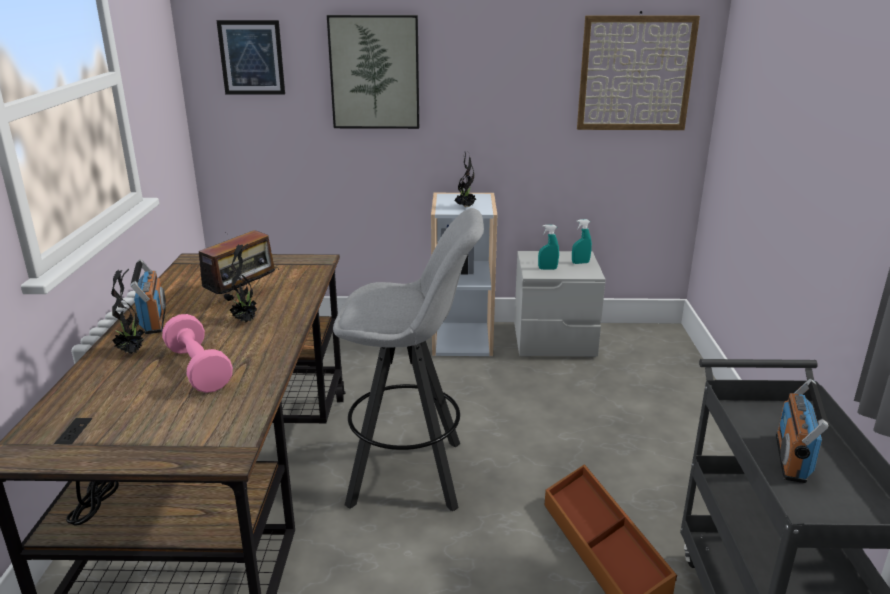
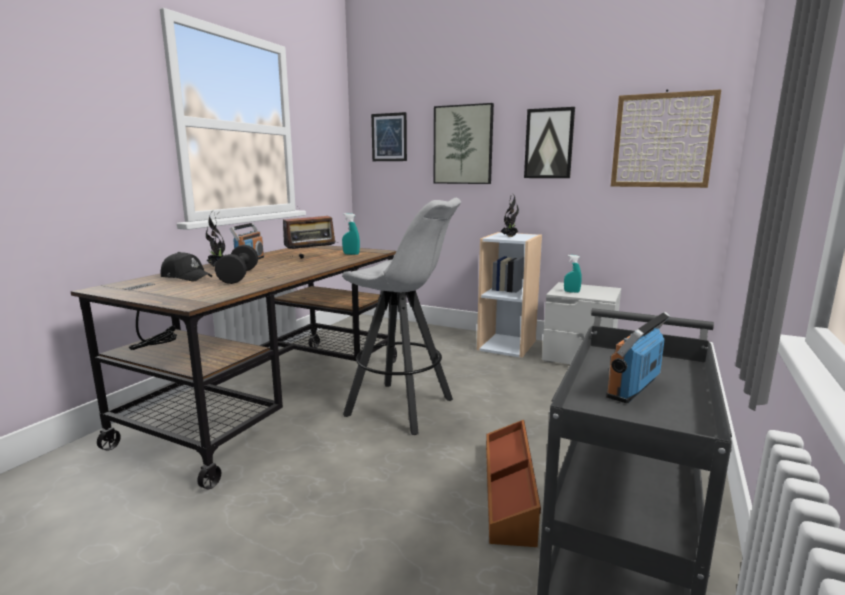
camera: 25 degrees right, 10 degrees down
pink dumbbell [162,314,233,393] -> black dumbbell [215,245,258,284]
potted plant [230,244,257,322] -> none
turquoise spray bottle [572,219,592,264] -> turquoise spray bottle moved to [342,213,360,255]
none -> black cap [161,252,212,282]
none -> picture [524,107,575,178]

